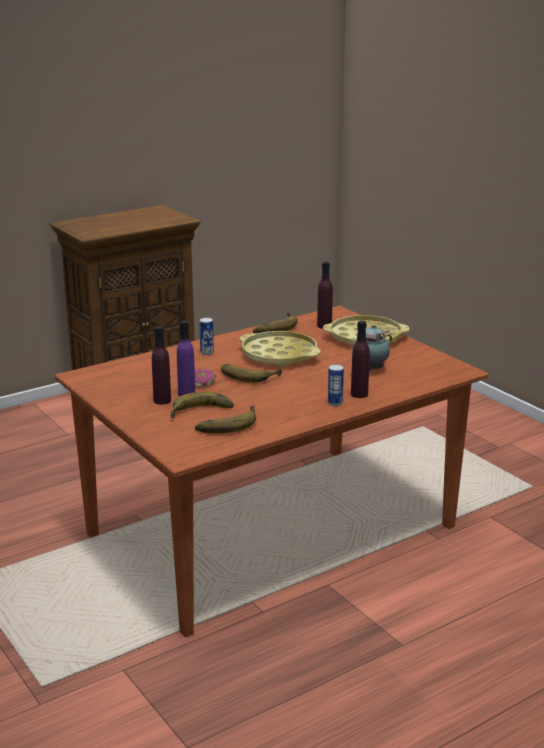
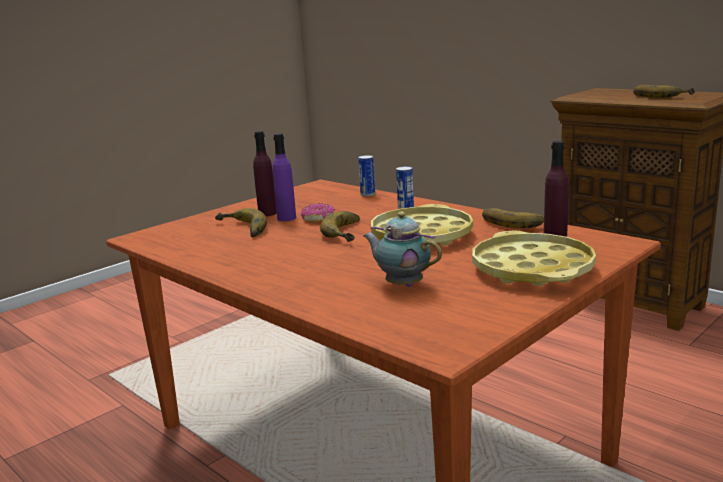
camera: 80 degrees right, 5 degrees down
banana [195,405,256,433] -> banana moved to [633,85,695,98]
can [328,364,344,406] -> can moved to [358,155,375,196]
purple bottle [351,321,370,398] -> none

